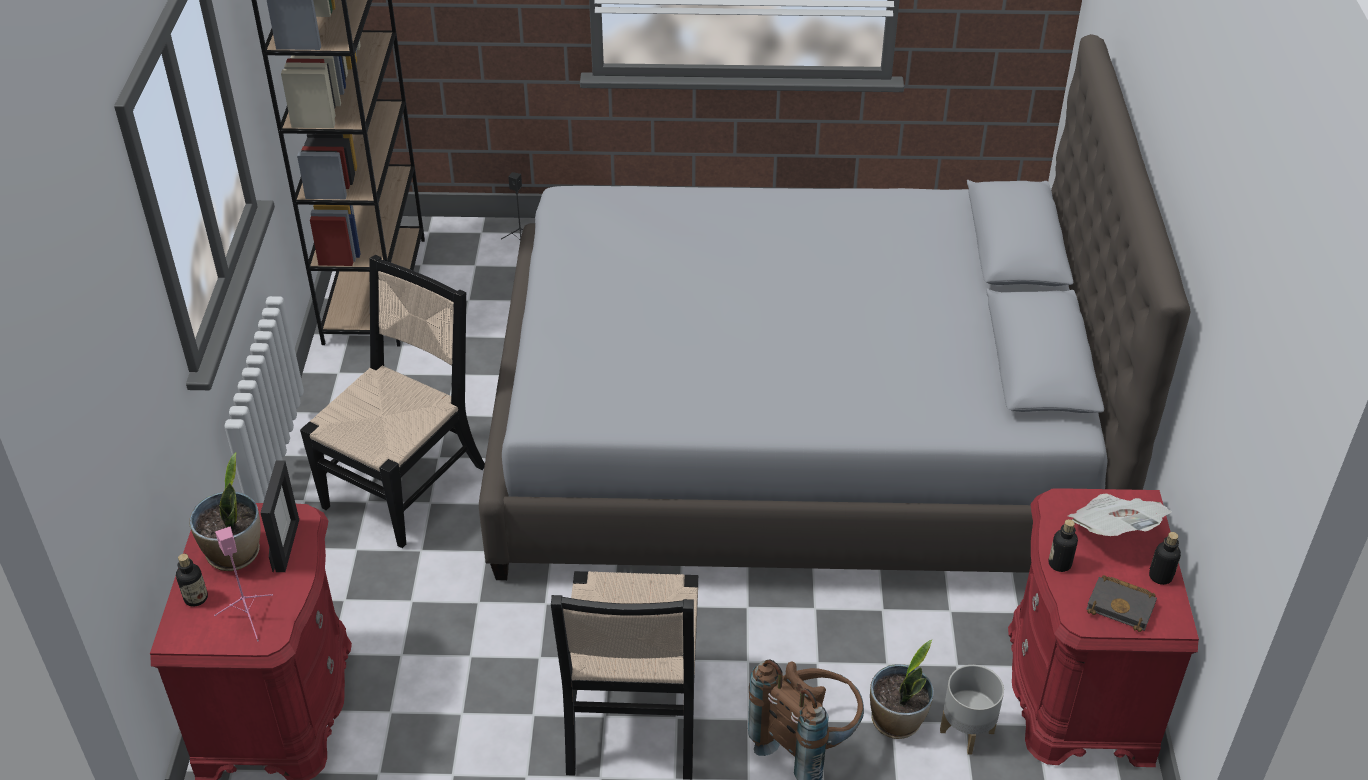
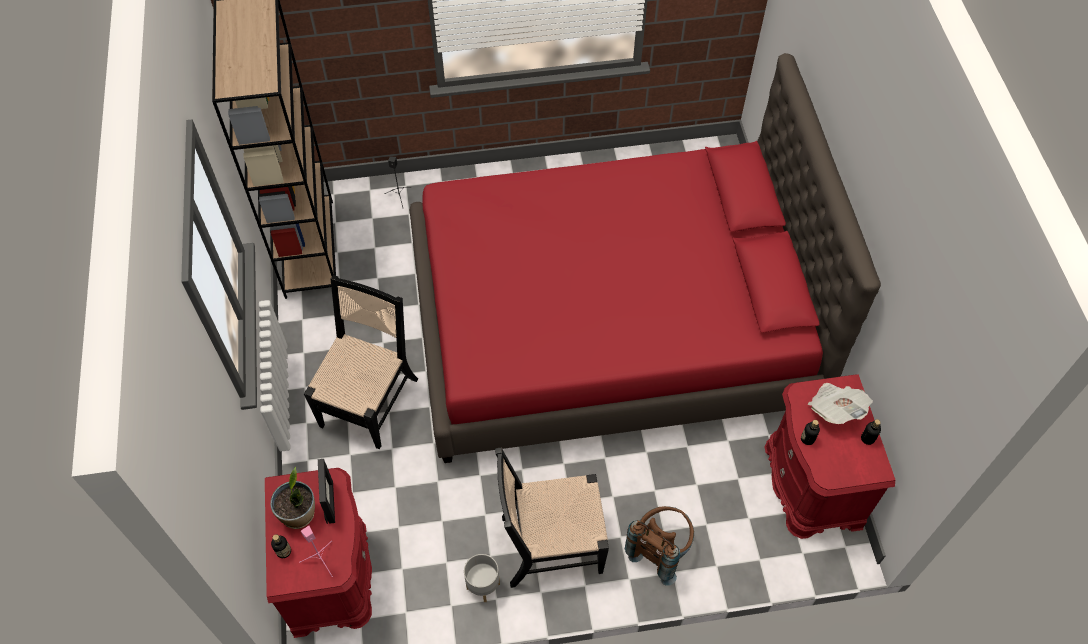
camera: 10 degrees left, 15 degrees up
grey bed [479,34,1191,580] -> red bed [410,53,881,463]
chair [551,571,698,780] -> chair turned 90 degrees clockwise [495,447,609,588]
potted plant [870,640,934,739] -> none
grey planter [940,665,1004,755] -> grey planter moved to [464,554,500,602]
black book [1086,575,1157,632] -> none

